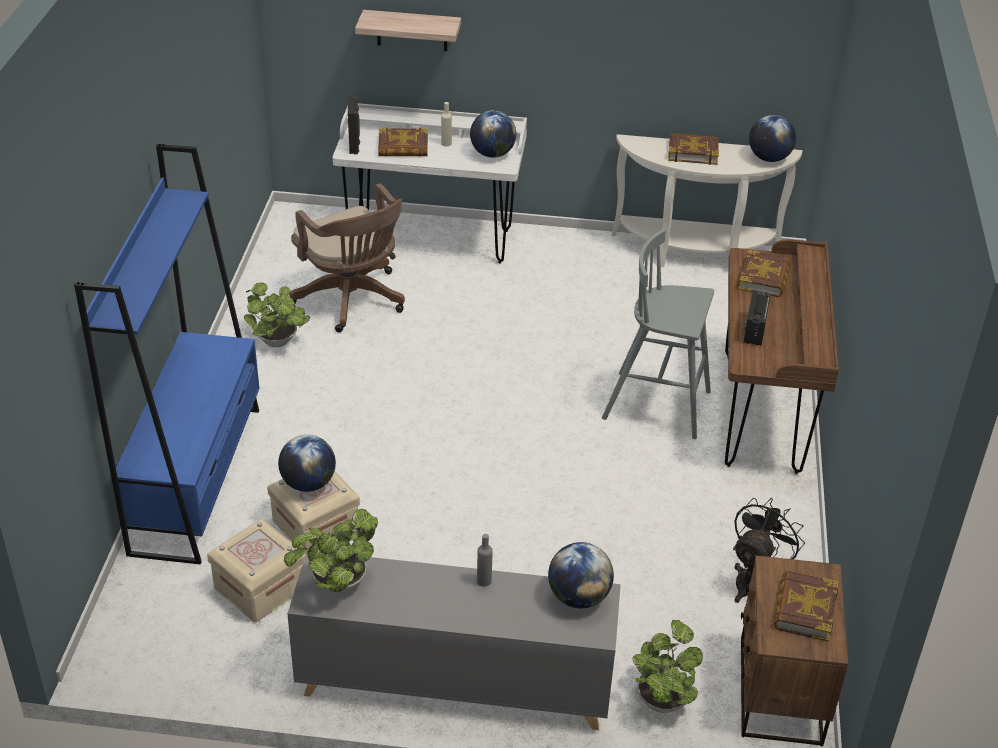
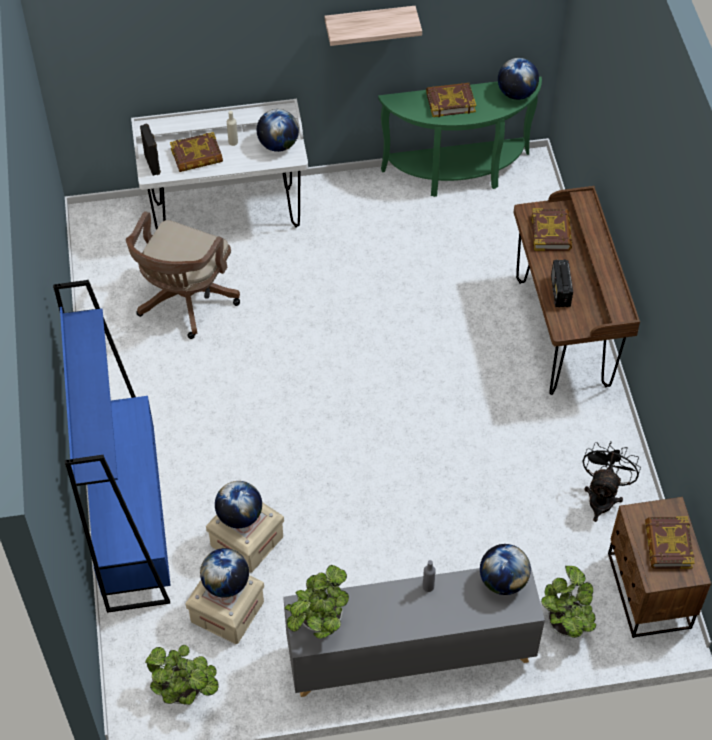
camera: 15 degrees left, 15 degrees up
potted plant [244,282,310,347] -> potted plant moved to [145,645,219,705]
brown office chair [289,183,405,332] -> brown office chair turned 75 degrees clockwise [126,211,240,339]
shelf [355,10,461,51] -> shelf moved to [325,6,422,46]
grey stool [602,229,714,439] -> none
white console table [612,134,802,271] -> green console table [378,76,542,197]
none -> globe [200,548,249,598]

